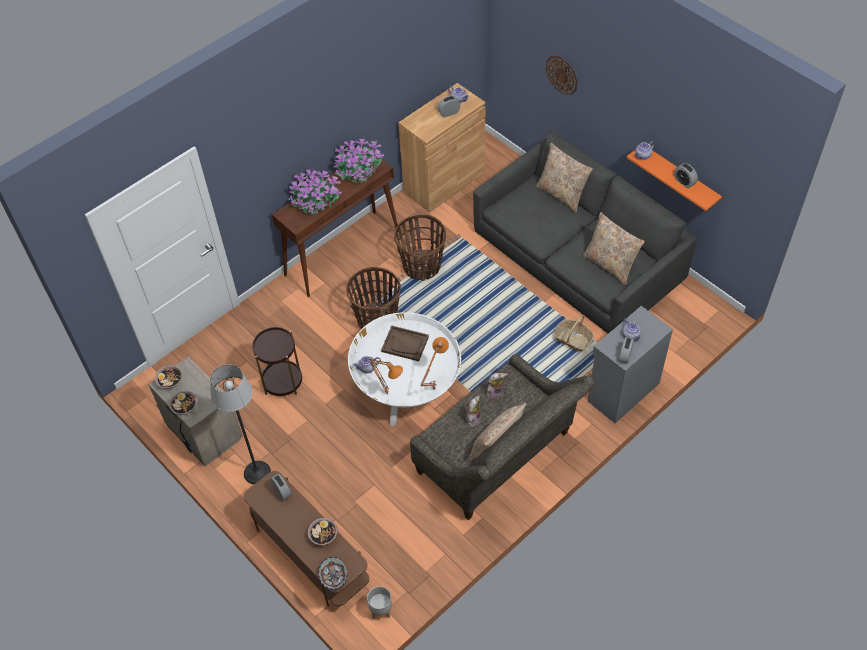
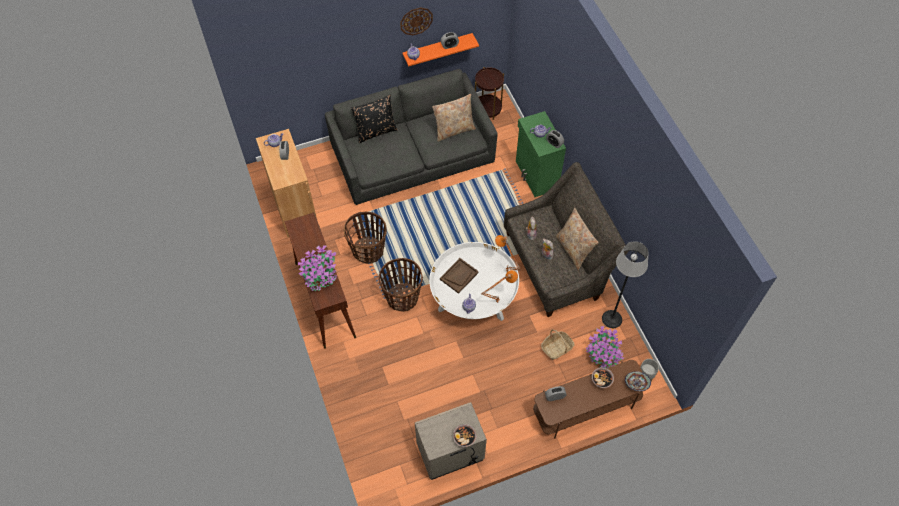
camera: 70 degrees left, 5 degrees up
bowl [155,365,183,389] -> none
floor lamp [210,365,271,484] -> floor lamp moved to [602,241,649,328]
brown side table [252,327,302,396] -> brown side table moved to [475,67,504,120]
potted plant [334,139,384,183] -> potted plant moved to [586,326,624,368]
beige pillow [536,143,593,212] -> black pillow [351,95,398,143]
wall clock [546,56,578,95] -> wall clock moved to [400,7,433,35]
basket [554,315,594,352] -> basket moved to [541,329,575,360]
grey cabinet [588,306,673,423] -> green cabinet [516,111,566,197]

